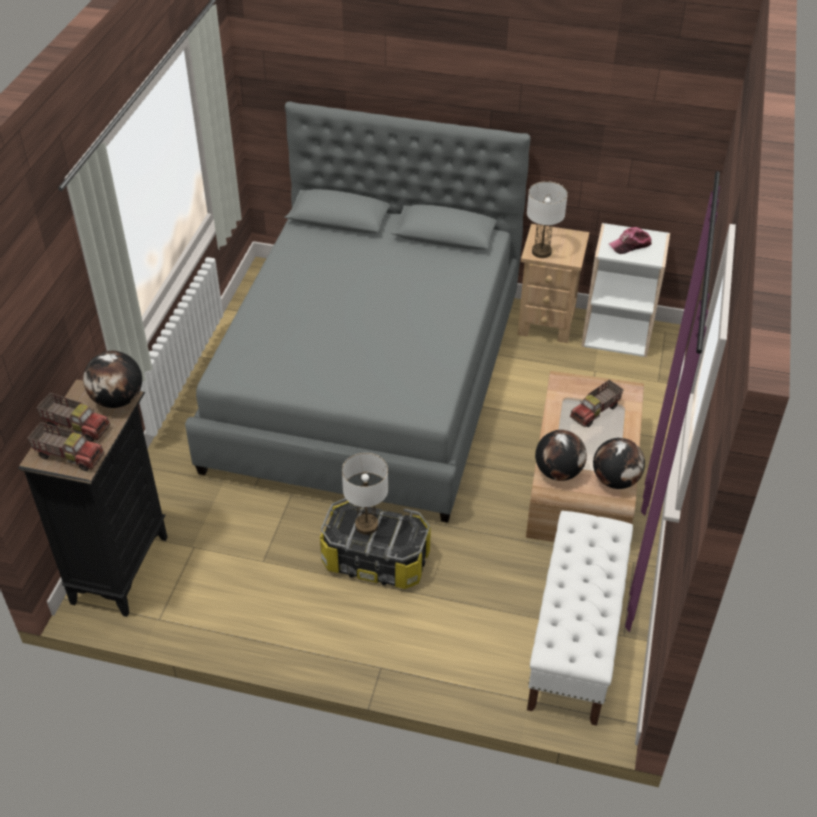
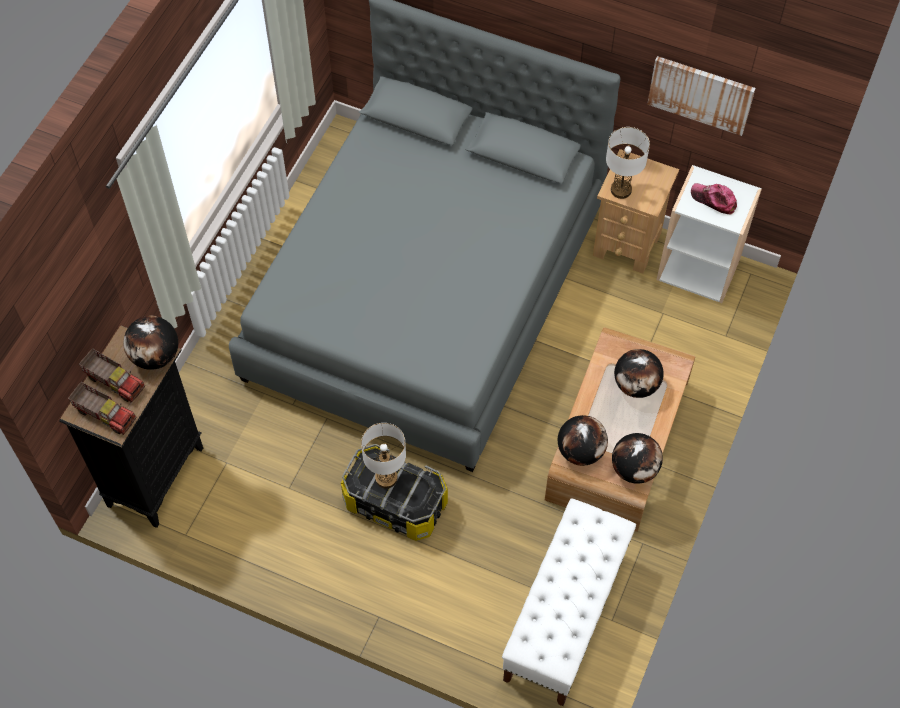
camera: 10 degrees right, 15 degrees up
toy truck [570,380,624,427] -> globe [614,349,664,398]
cap [609,227,652,254] -> cap turned 45 degrees clockwise [691,183,737,215]
none -> picture [647,56,756,136]

